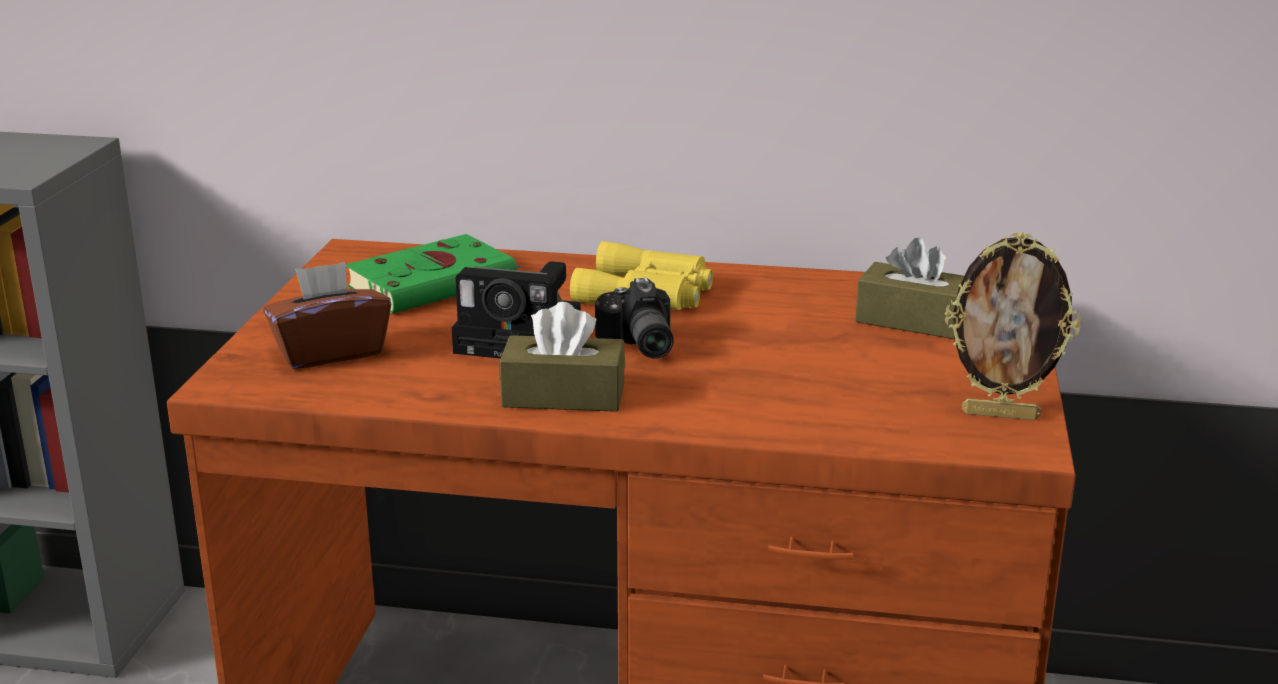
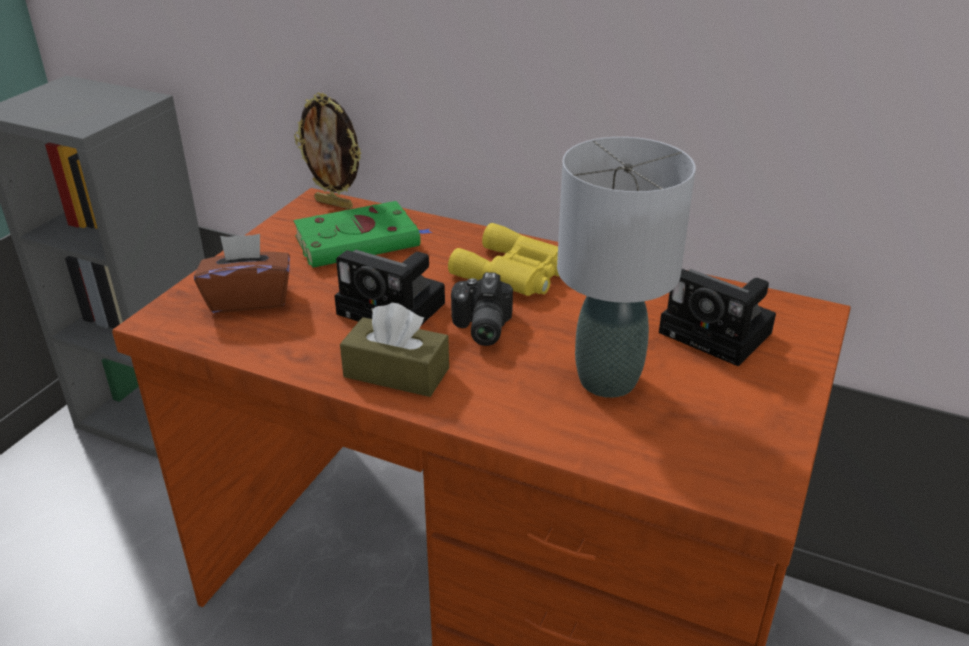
camera: 15 degrees right, 10 degrees up
brown tissue box [855,238,964,339] -> camera [659,269,776,367]
picture frame [945,232,1081,420] -> picture frame moved to [294,92,361,209]
none -> grey table lamp [557,137,696,398]

